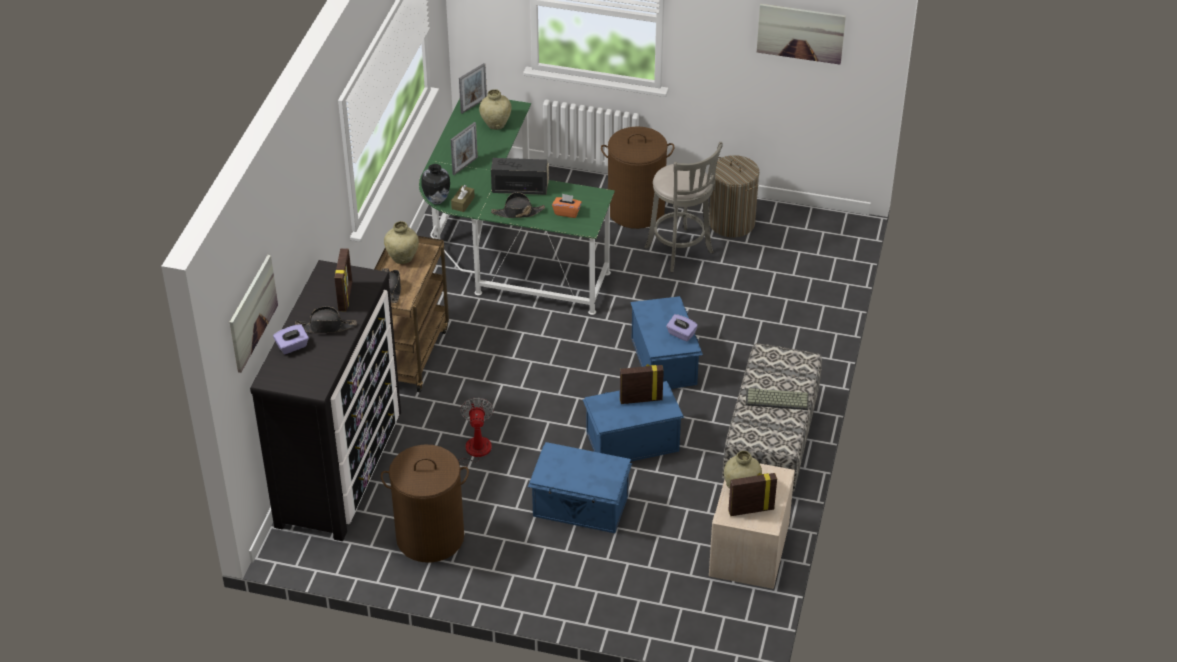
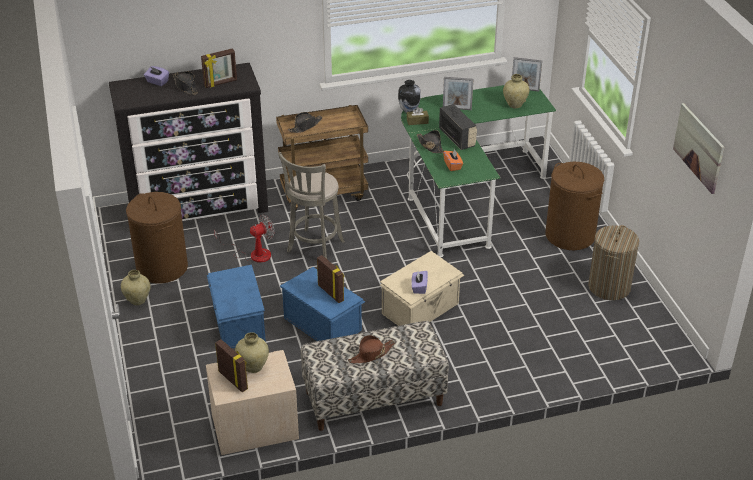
camera: 60 degrees right, 5 degrees down
picture [230,255,278,373] -> none
beige vase [384,221,419,264] -> beige vase moved to [121,270,151,305]
blue storage box [631,296,703,389] -> beige storage box [380,251,464,326]
grey stool [645,142,723,272] -> grey stool moved to [278,152,345,259]
keyboard [745,388,809,410] -> brown hat [348,335,395,363]

